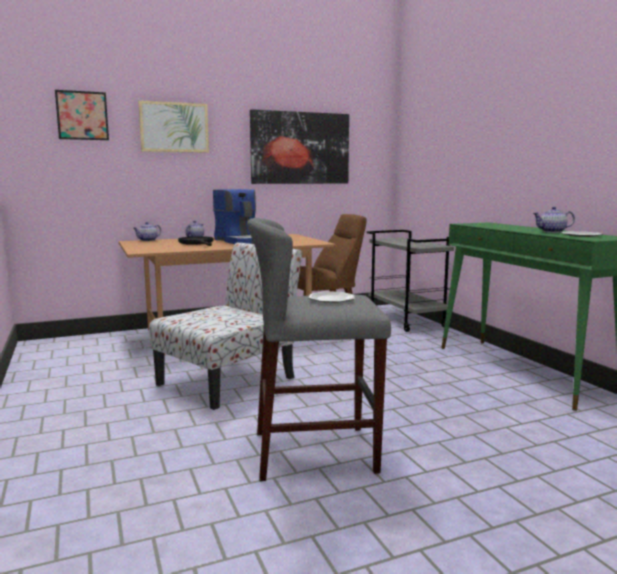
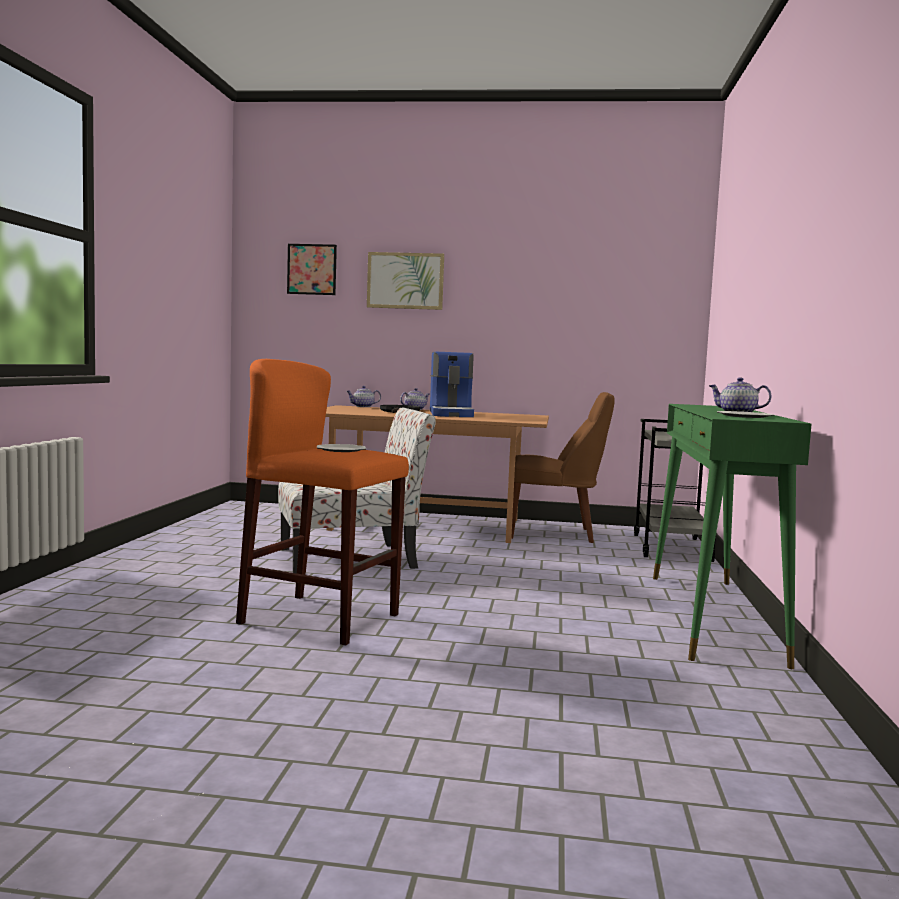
camera: 30 degrees right, 5 degrees down
grey stool [247,218,391,481] -> orange stool [236,359,409,645]
picture [250,109,349,184] -> none

